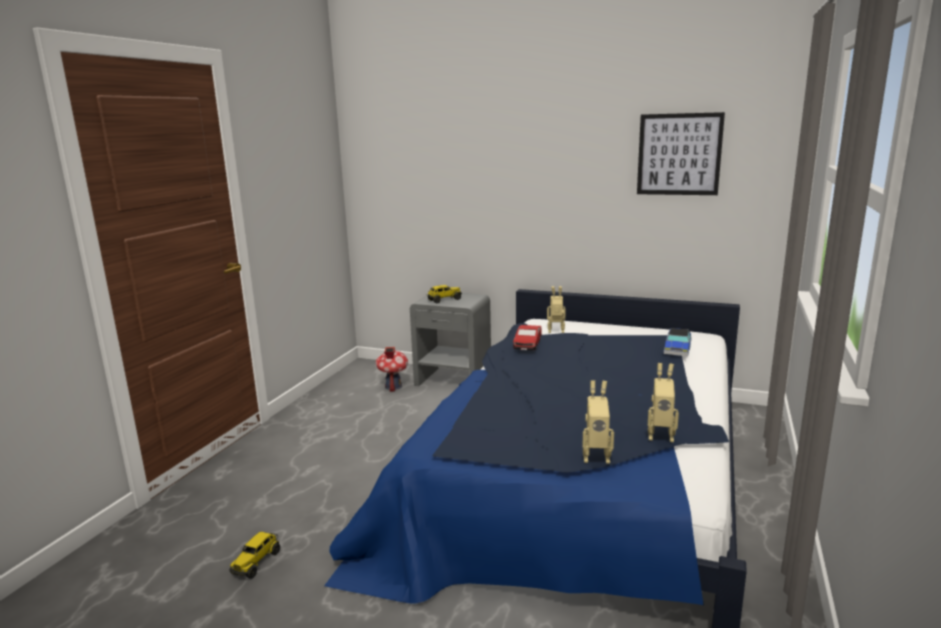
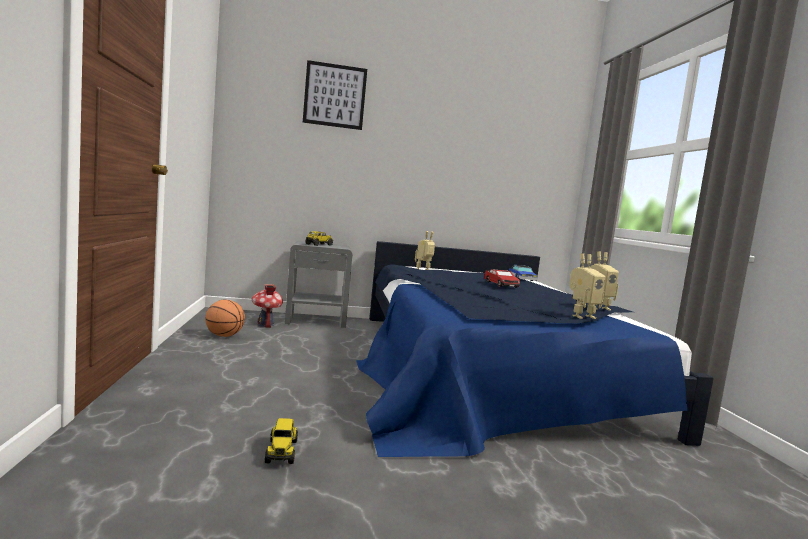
camera: 30 degrees left, 10 degrees down
toy car [513,325,542,350] -> toy car moved to [484,269,520,288]
picture [637,112,725,195] -> picture moved to [303,60,367,130]
none -> basketball [205,299,245,337]

